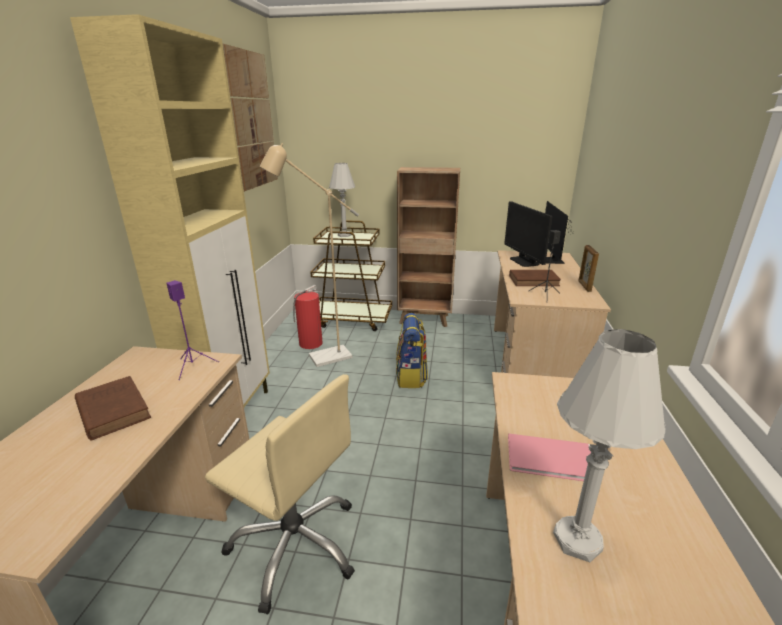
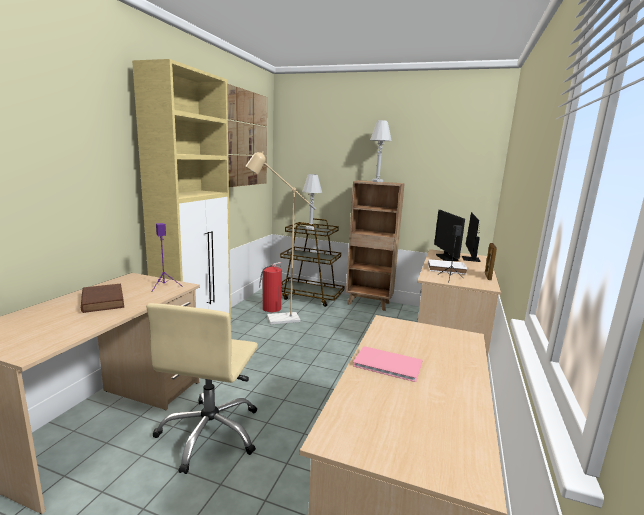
camera: 10 degrees right, 10 degrees down
beige office chair [205,374,355,614] -> beige office chair turned 60 degrees clockwise [146,303,258,474]
backpack [396,313,428,388] -> none
brown book [509,270,561,286] -> white book [428,259,467,275]
white table lamp [553,329,666,562] -> white table lamp moved to [370,120,392,182]

